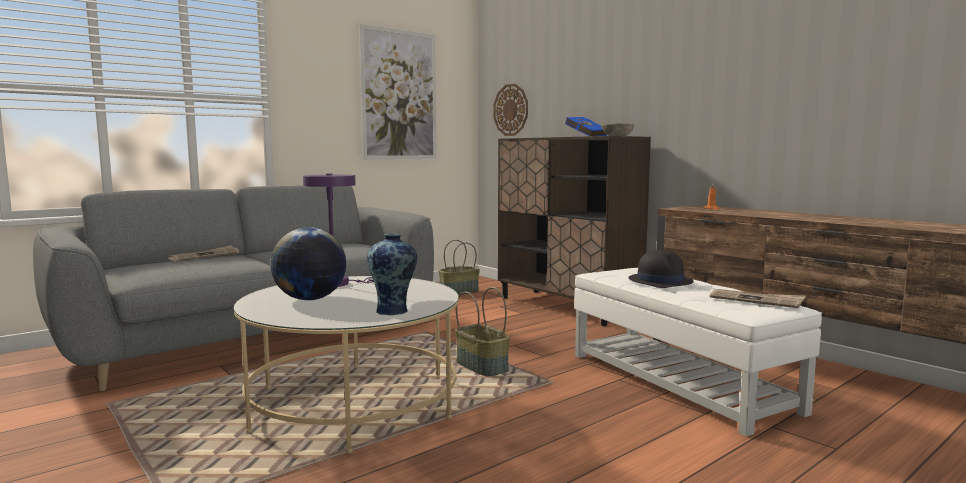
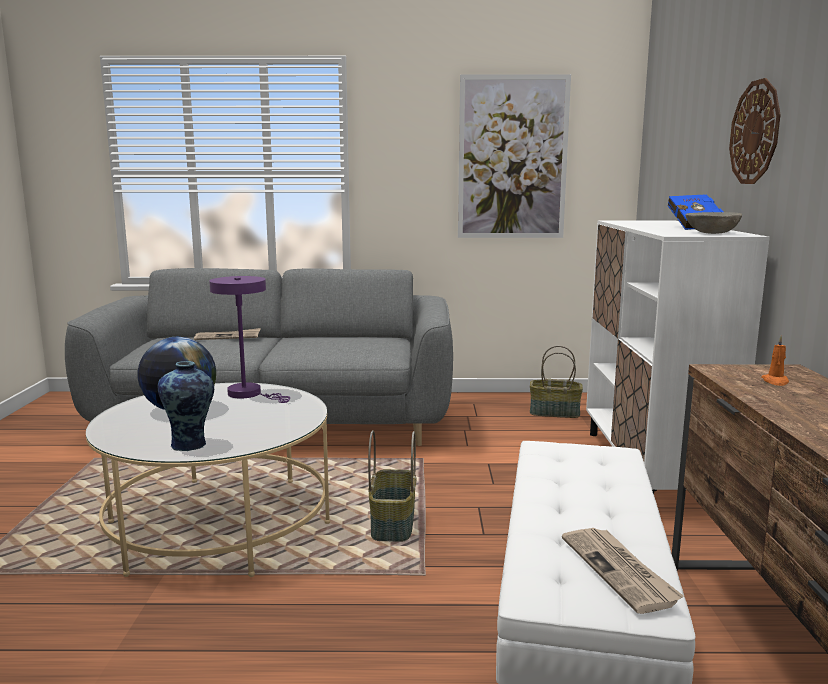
camera: 40 degrees right, 5 degrees up
wall clock [493,84,528,136] -> wall clock moved to [729,78,781,184]
brown cabinet [498,136,651,326] -> white cabinet [586,220,770,494]
black hat [628,250,694,288] -> none

